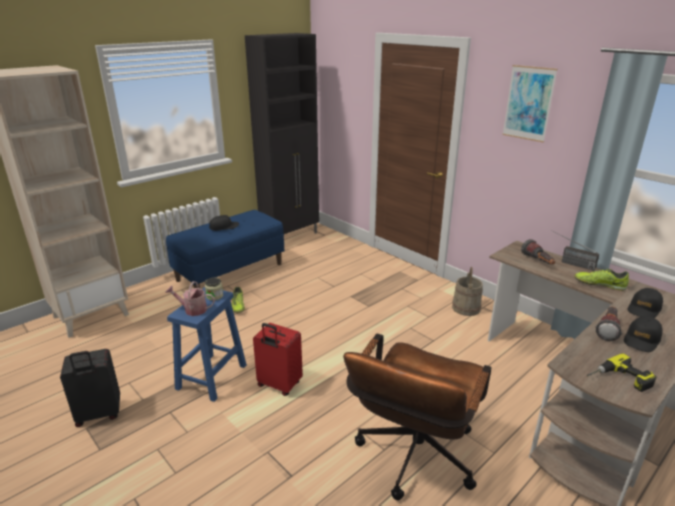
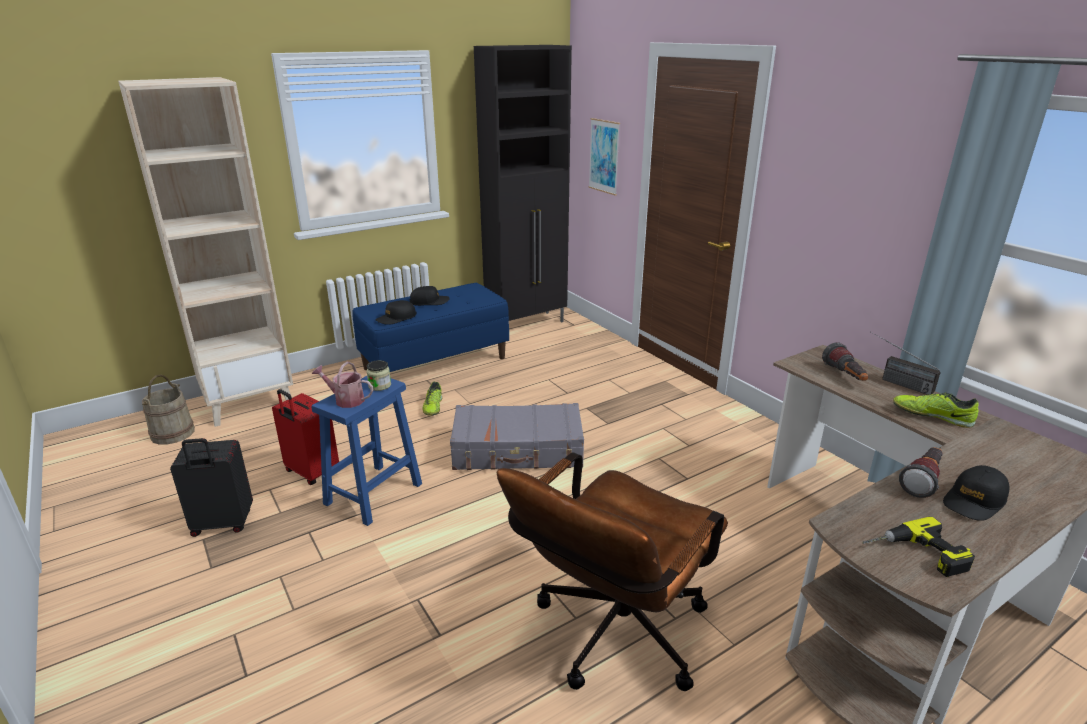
camera: 10 degrees right, 0 degrees up
red suitcase [253,323,303,396] -> red suitcase moved to [272,389,339,485]
beige bucket [452,267,483,316] -> beige bucket moved to [142,375,195,445]
picture [502,65,558,142] -> picture moved to [588,118,620,196]
black cap [628,288,663,318] -> black cap moved to [375,300,416,325]
none -> grey suitcase [450,403,584,470]

